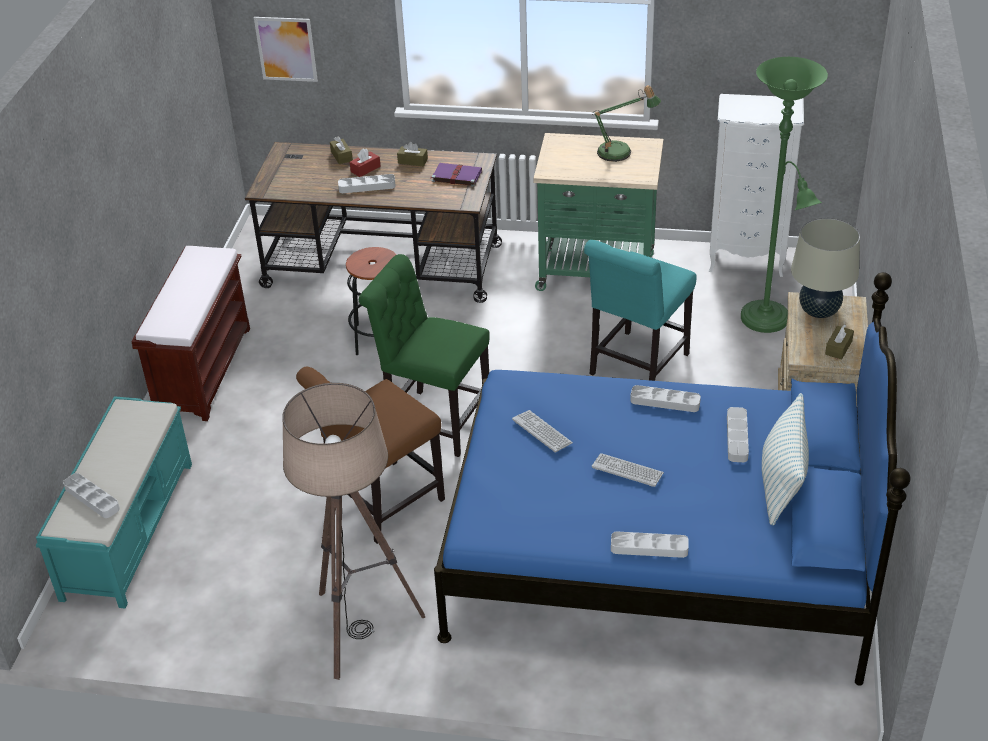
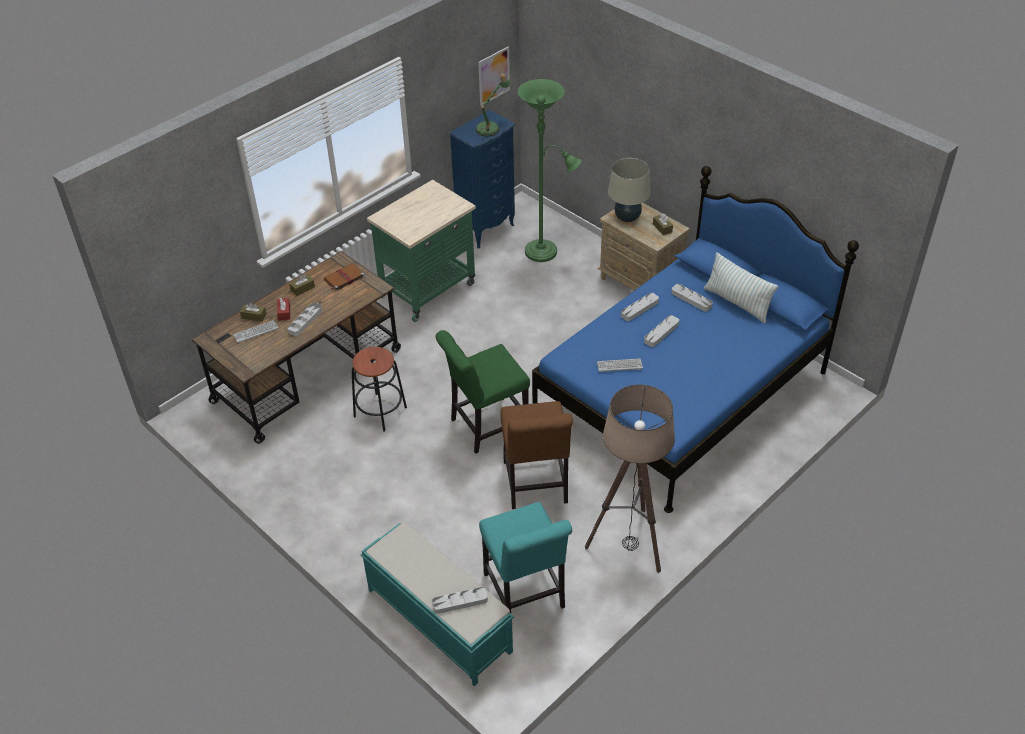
camera: 55 degrees left, 5 degrees up
brown bench [131,246,250,421] -> none
picture [254,17,318,82] -> picture moved to [478,47,510,106]
purple book [431,163,482,187] -> brown book [324,263,365,291]
turquoise chair [584,240,697,381] -> turquoise chair moved to [479,502,572,613]
table lamp [592,85,661,162] -> table lamp moved to [475,73,511,137]
keyboard [592,453,664,487] -> keyboard moved to [233,320,278,343]
grey tray [611,531,689,558] -> grey tray moved to [644,315,679,347]
white dresser [709,94,804,277] -> blue dresser [449,110,515,249]

